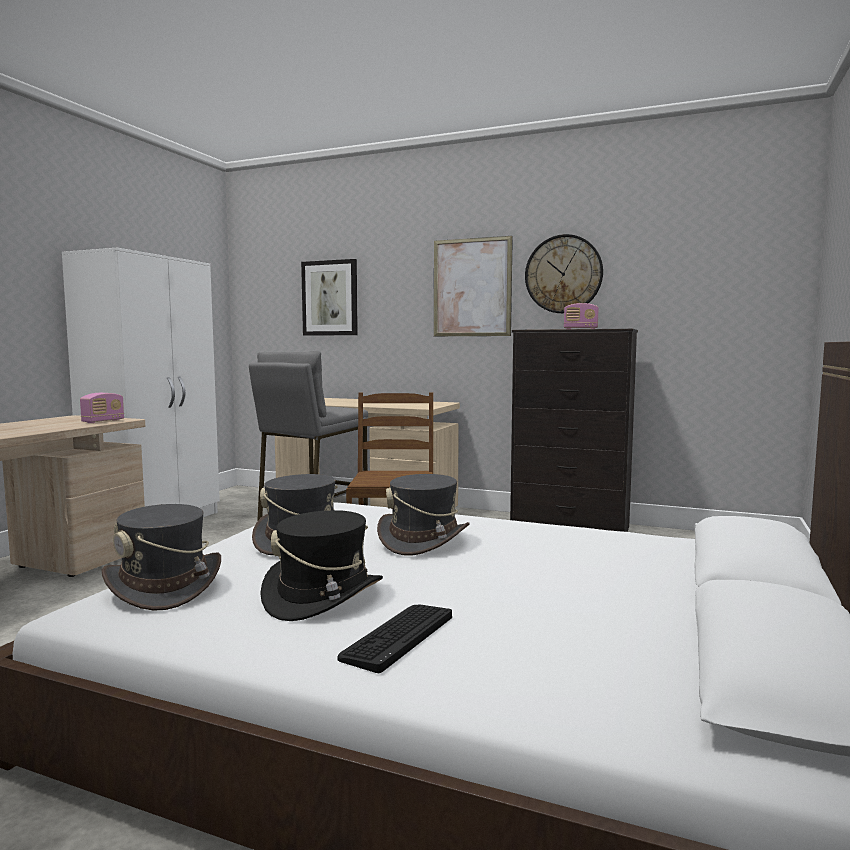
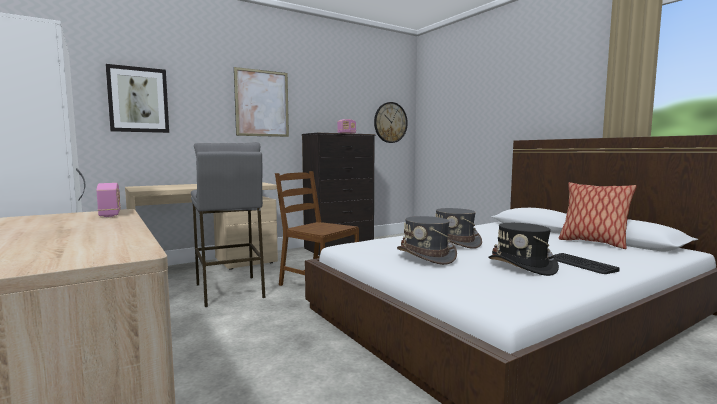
camera: 55 degrees left, 0 degrees up
grey hat [102,504,221,611] -> none
wall clock [525,234,603,313] -> wall clock moved to [374,102,408,143]
none -> pillow [559,182,637,249]

